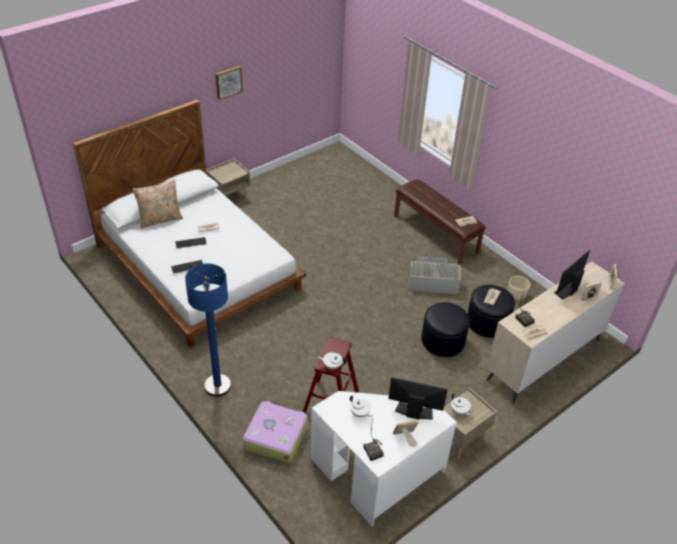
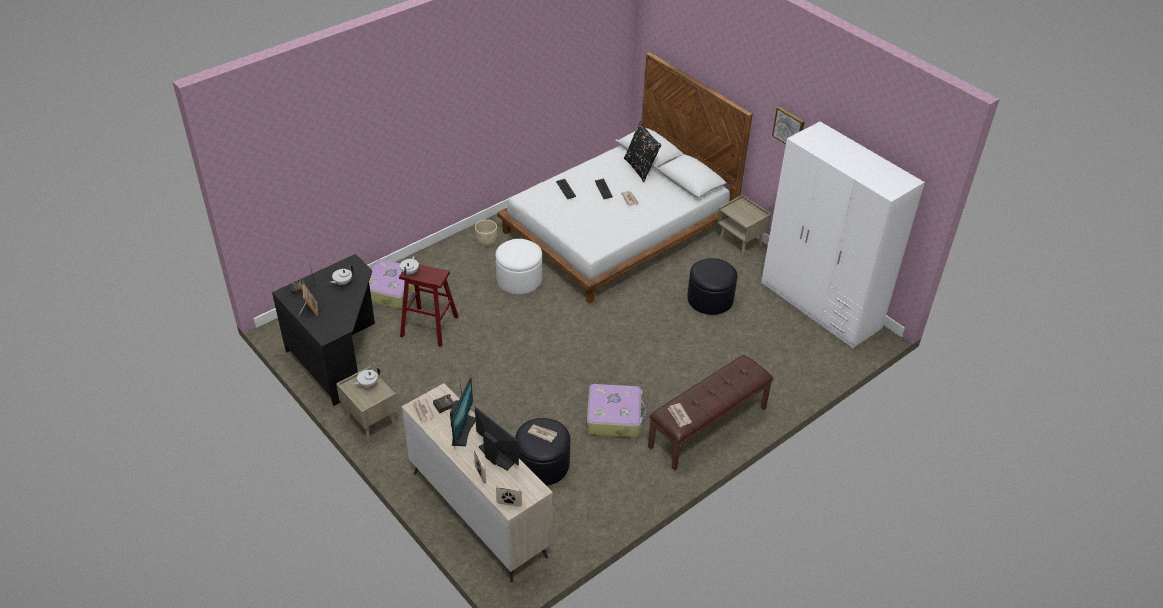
camera: 90 degrees right, 0 degrees up
beige pillow [132,179,183,229] -> black pillow [624,121,661,182]
blue floor lamp [185,263,231,397] -> none
white desk [311,391,457,527] -> black desk [272,254,375,406]
monitor [388,377,448,420] -> monitor moved to [450,377,476,446]
grey storage box [409,257,461,294] -> suitcase [586,384,647,437]
black ottoman [421,302,470,357] -> black ottoman moved to [687,258,738,315]
beige planter [508,276,530,301] -> beige planter moved to [475,220,497,246]
none -> white ottoman [495,239,542,294]
none -> white wardrobe [761,121,925,349]

